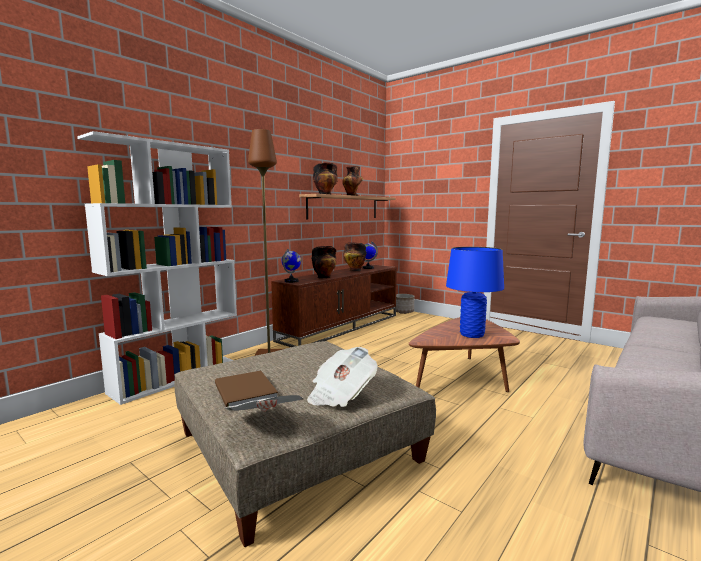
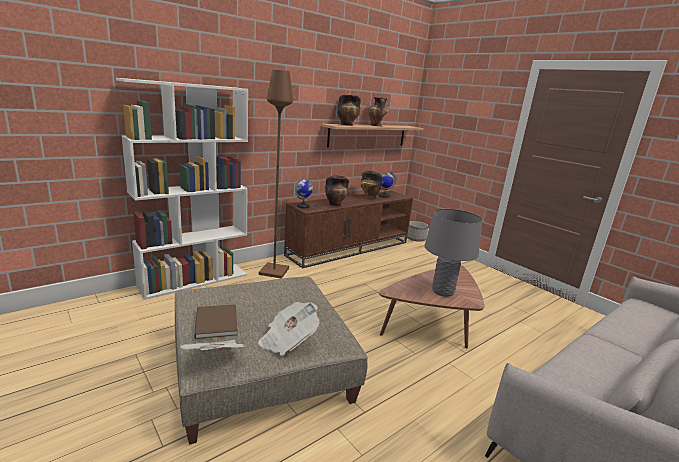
camera: 10 degrees right, 10 degrees up
blue table lamp [446,247,504,338] -> grey table lamp [425,209,482,297]

